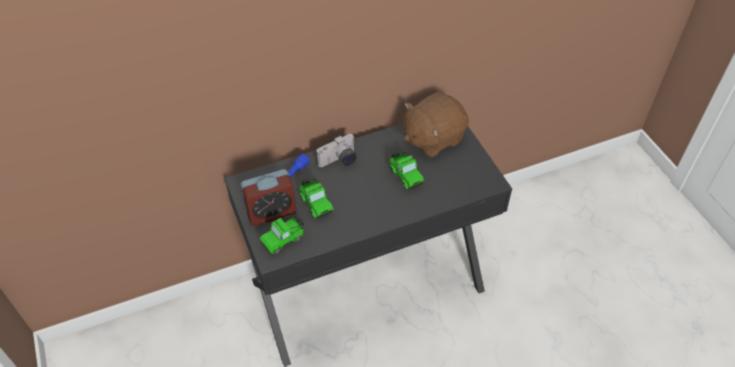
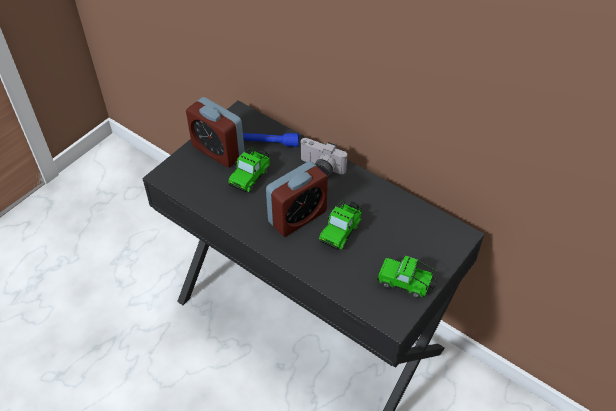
camera: 60 degrees right, 0 degrees up
toy car [260,215,304,254] -> toy car moved to [377,256,437,298]
brown plush toy [403,92,469,158] -> none
none -> alarm clock [266,161,328,237]

